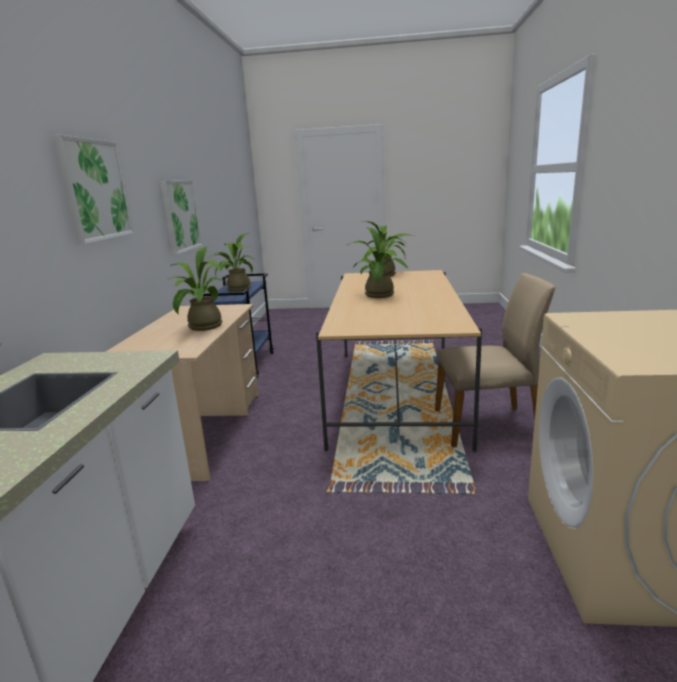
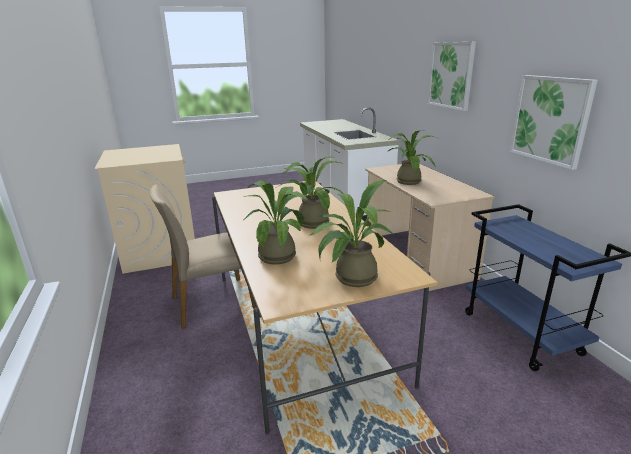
camera: 155 degrees right, 5 degrees up
potted plant [208,233,255,292] -> potted plant moved to [242,180,308,265]

